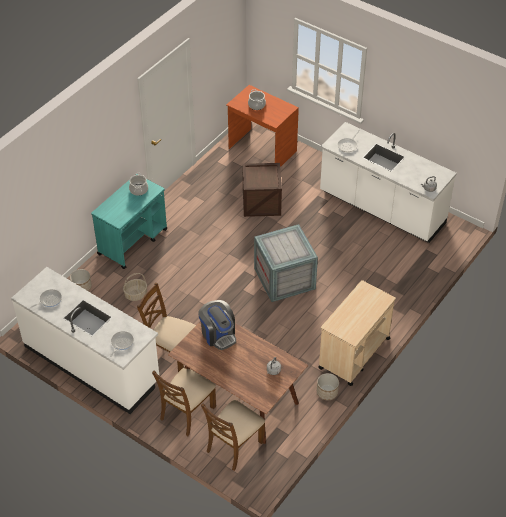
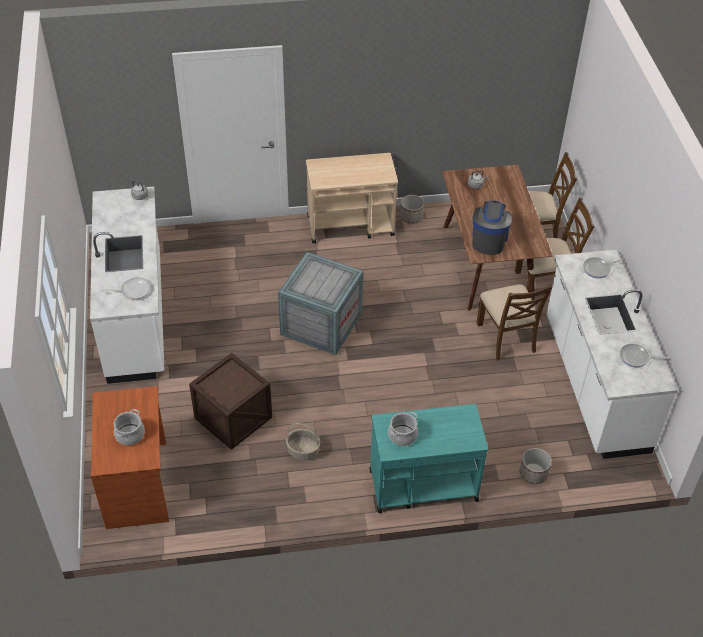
camera: 135 degrees left, 0 degrees up
basket [123,273,147,301] -> basket moved to [286,423,320,460]

